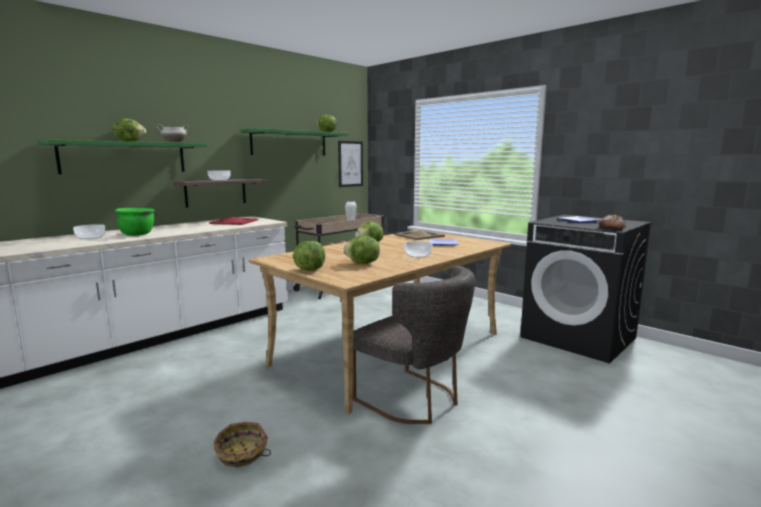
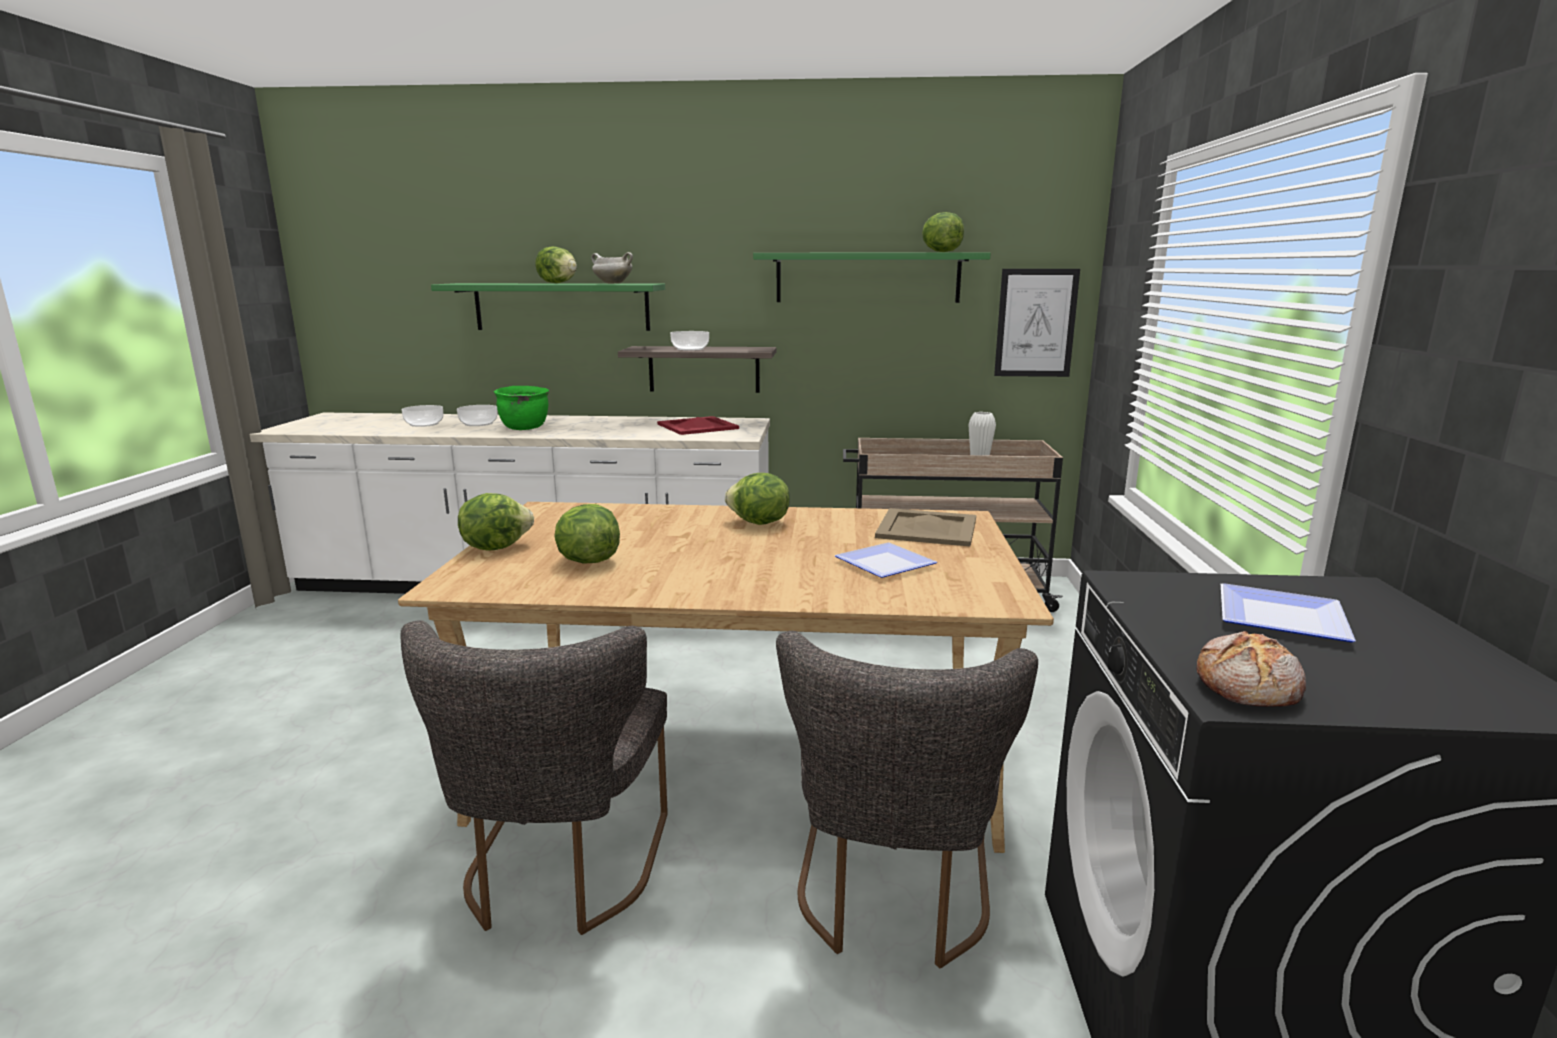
camera: 50 degrees right, 5 degrees up
basket [214,422,271,467] -> none
bowl [404,241,433,258] -> bowl moved to [402,405,443,427]
none -> grey chair [776,631,1038,969]

